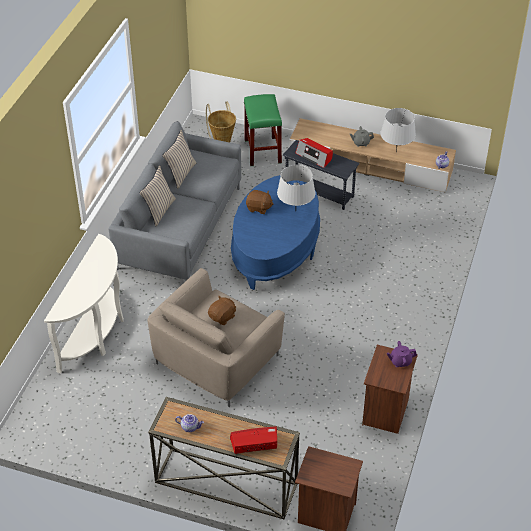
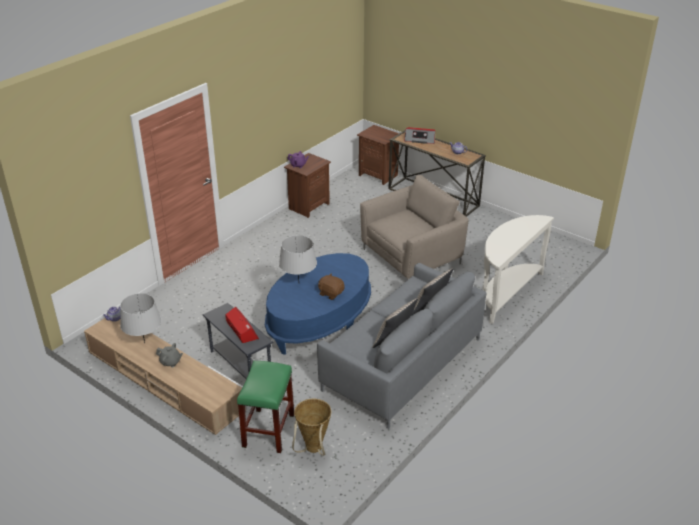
camera: 160 degrees left, 10 degrees down
brown plush toy [208,296,236,325] -> none

